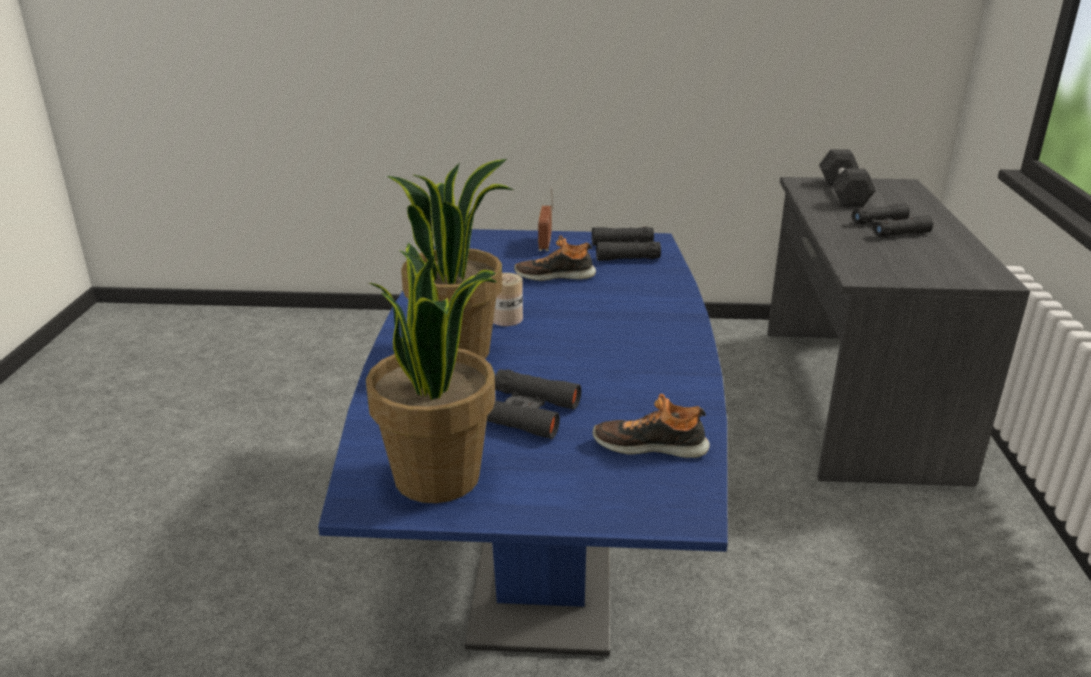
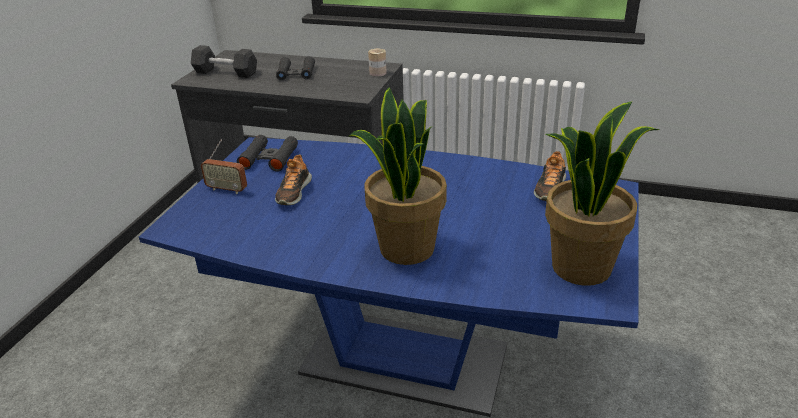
camera: 75 degrees left, 5 degrees up
black binoculars [487,369,581,439] -> none
can [493,273,523,326] -> can moved to [368,49,387,77]

